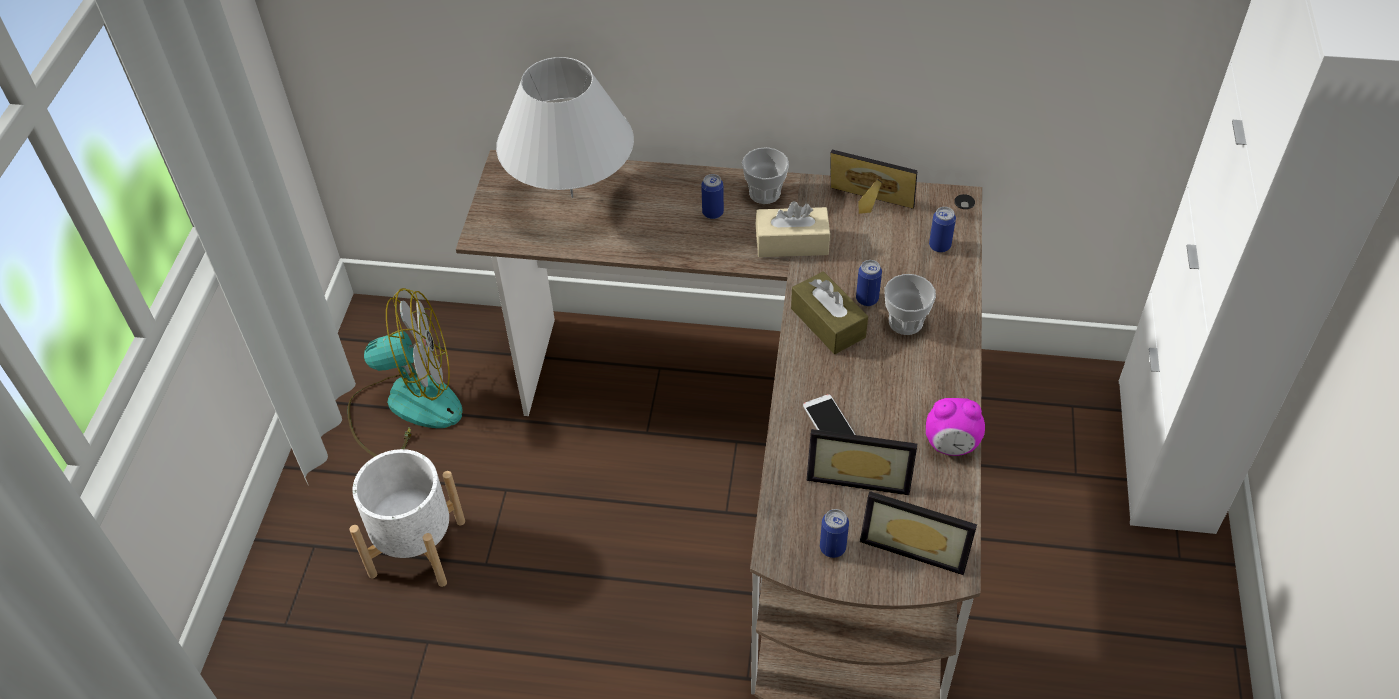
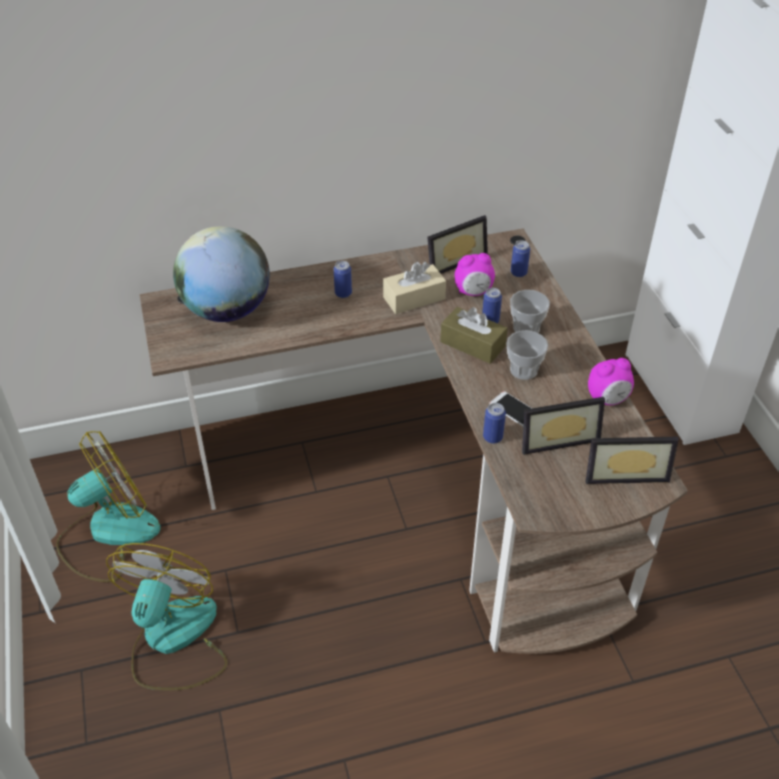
camera: 25 degrees left, 5 degrees down
white planter [349,449,465,587] -> fan [106,543,227,691]
white table lamp [496,57,634,198] -> globe [173,226,270,322]
cup [742,147,789,204] -> cup moved to [506,330,548,380]
can [820,509,849,558] -> can moved to [483,403,506,444]
picture frame [830,150,917,214] -> picture frame turned 150 degrees clockwise [428,215,488,274]
none -> alarm clock [455,253,495,296]

